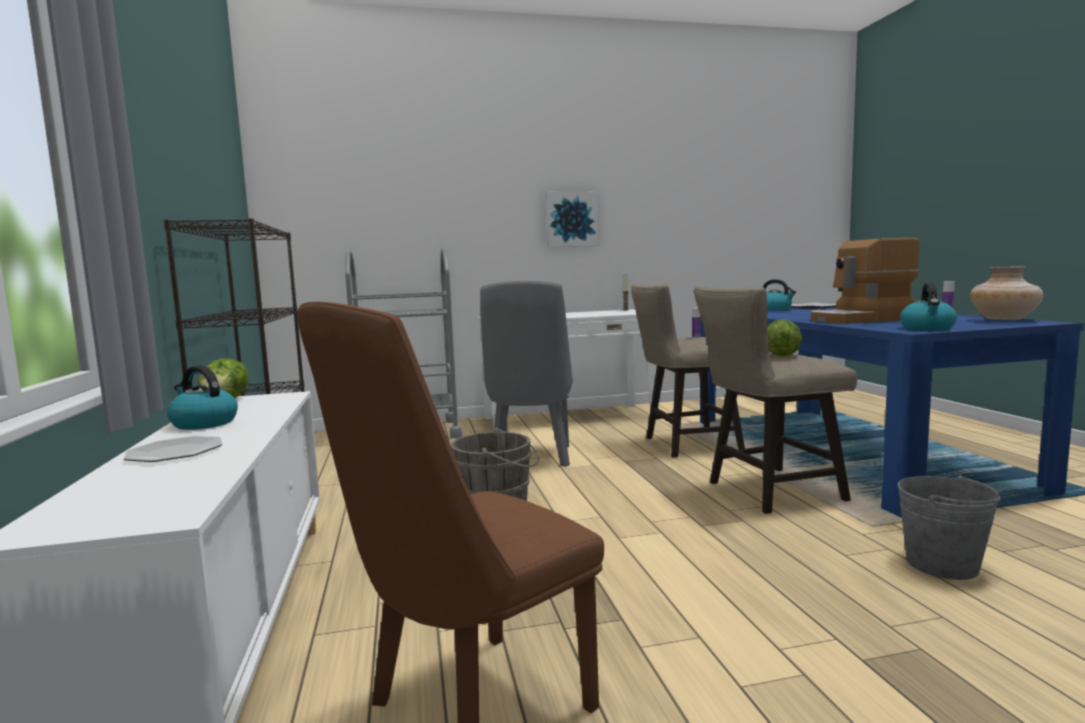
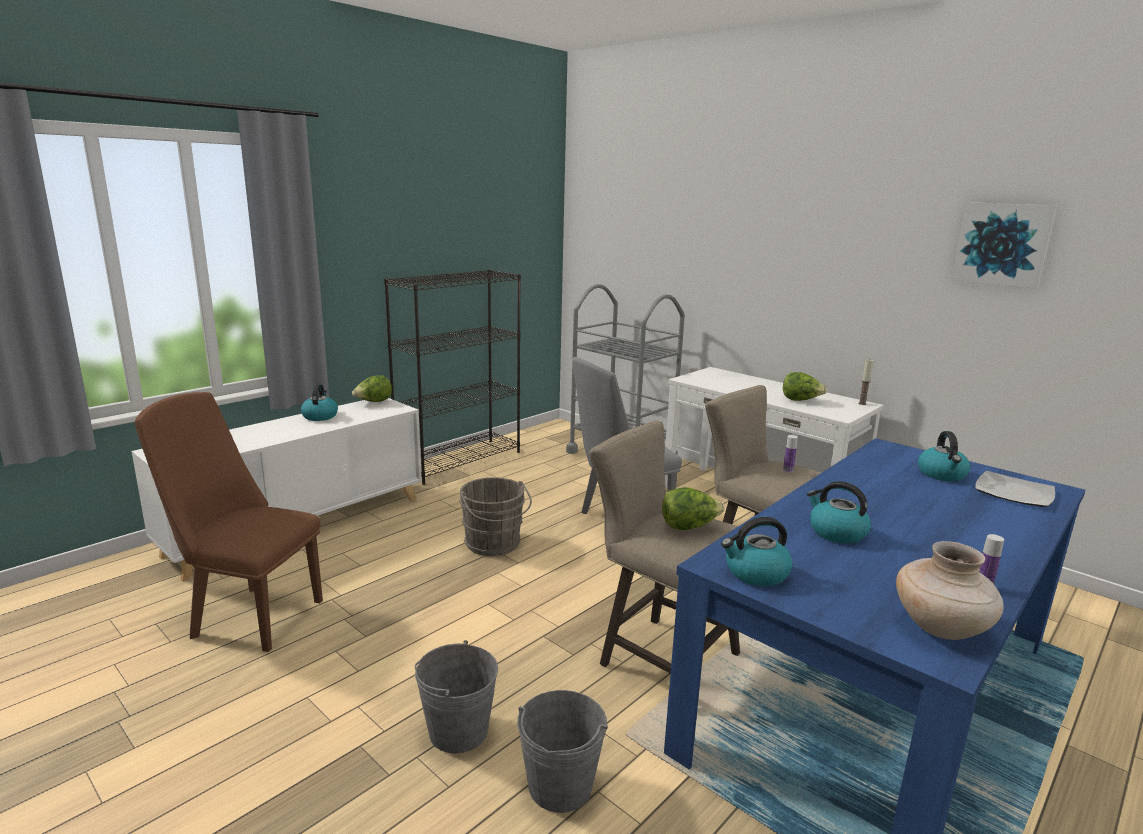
camera: 55 degrees right, 10 degrees up
plate [124,436,222,462] -> none
picture [545,191,600,247] -> picture moved to [951,202,1057,289]
coffee machine [811,238,920,324] -> kettle [807,481,871,544]
none -> grey bucket [415,640,498,753]
none -> lettuce [783,372,827,401]

